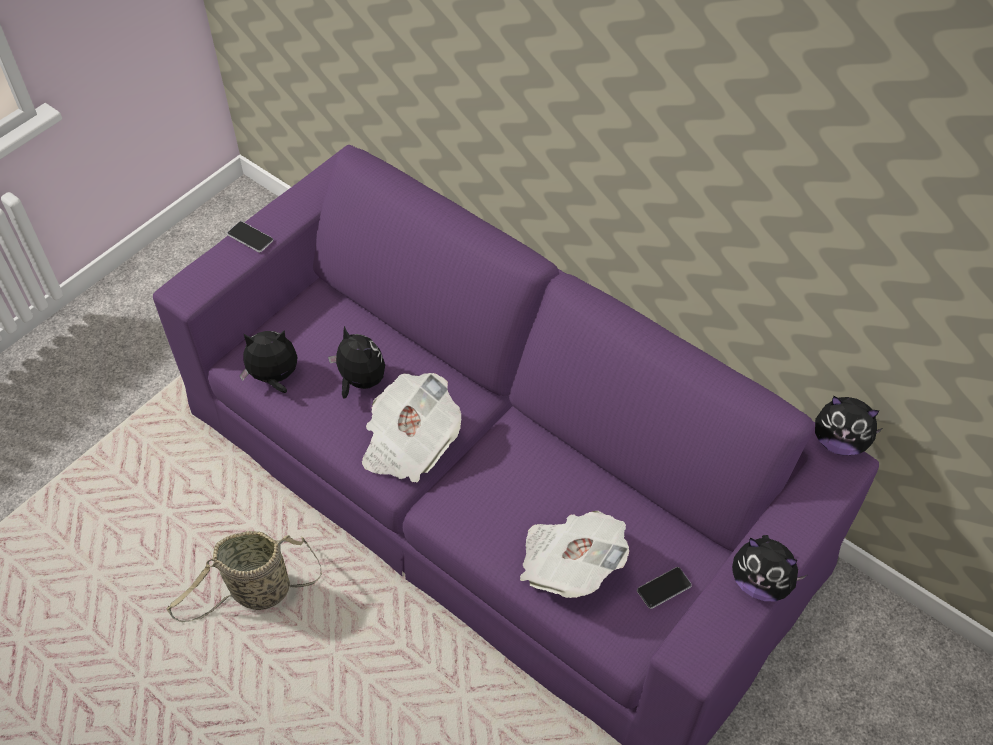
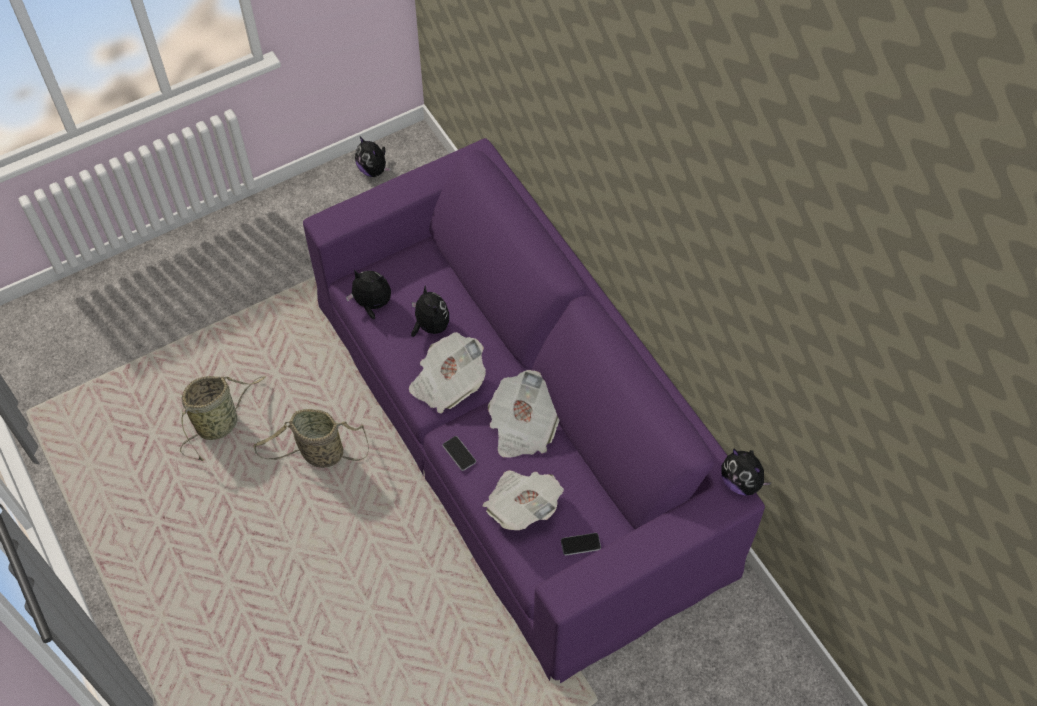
camera: 20 degrees right, 5 degrees up
phone [227,221,273,252] -> phone moved to [442,436,476,471]
plush toy [732,535,807,601] -> plush toy moved to [355,136,391,177]
none -> basket [180,376,266,461]
none -> newspaper [488,370,560,458]

